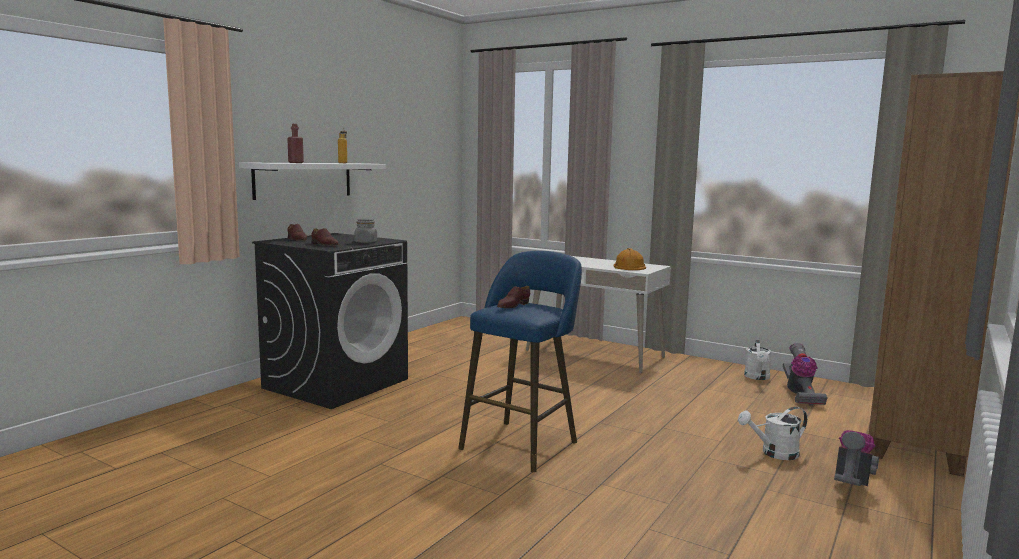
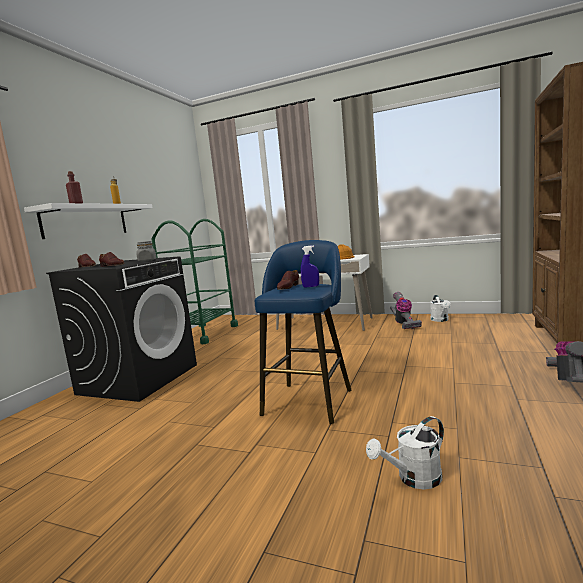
camera: 10 degrees left, 0 degrees up
white watering can [738,407,807,460] -> white watering can moved to [366,416,444,489]
vacuum cleaner [783,343,827,406] -> vacuum cleaner moved to [390,292,422,329]
none -> green cart [151,219,238,344]
none -> blue spray bottle [301,245,319,288]

